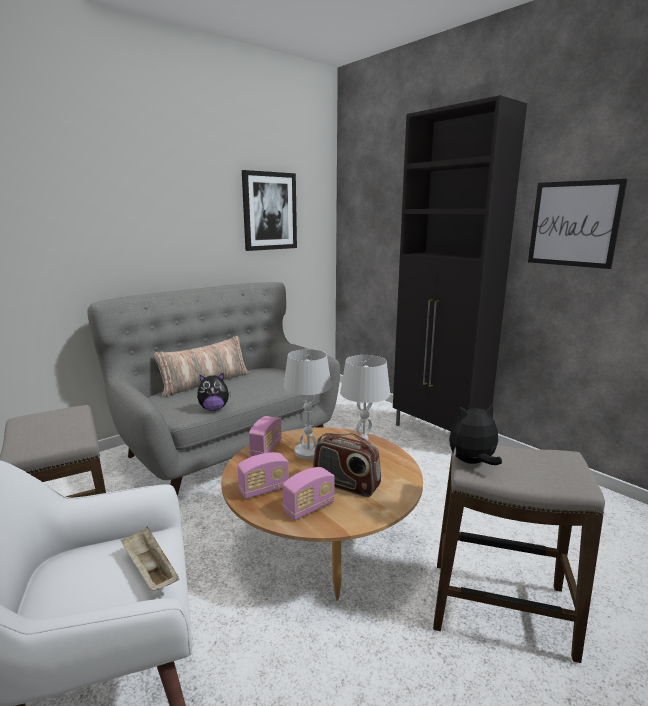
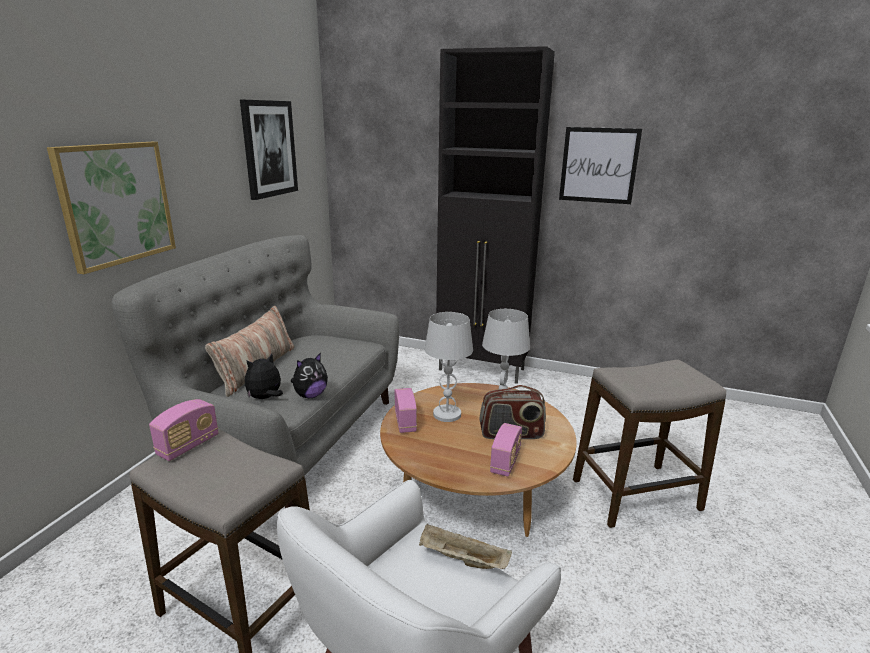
camera: 30 degrees left, 5 degrees up
radio [237,452,289,499] -> radio moved to [149,399,219,461]
plush toy [449,404,502,465] -> plush toy moved to [245,354,283,399]
none -> picture [47,142,176,274]

